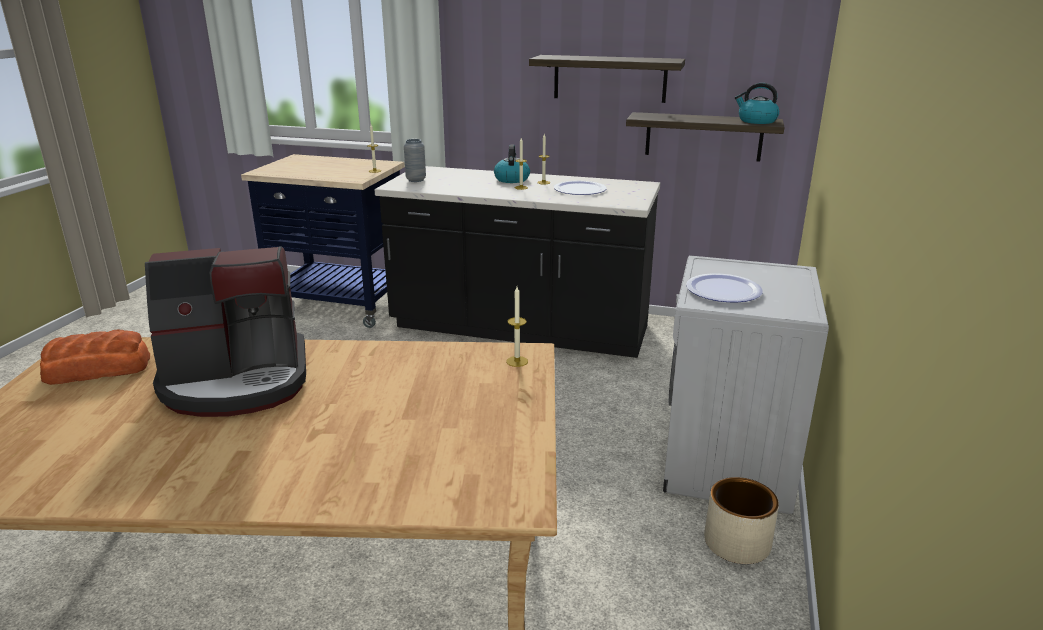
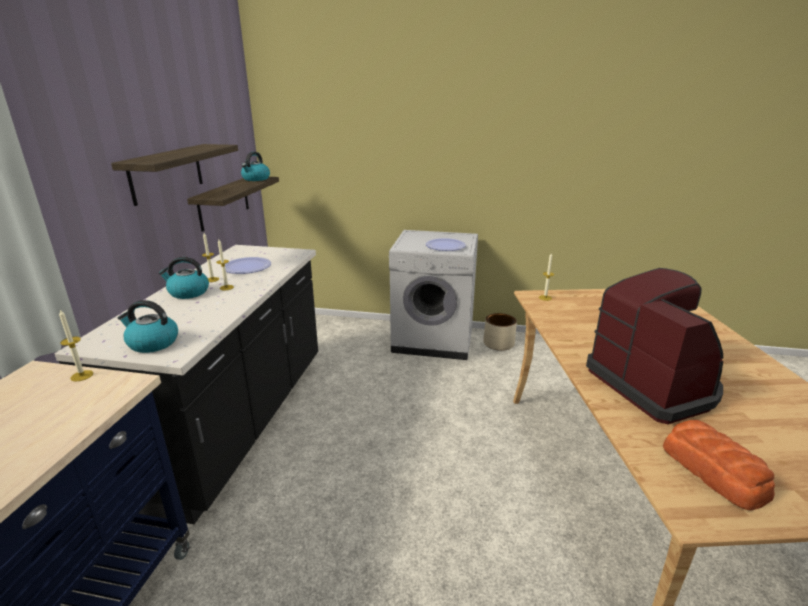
camera: 95 degrees left, 0 degrees up
grey vase [404,139,426,182] -> kettle [118,300,178,353]

